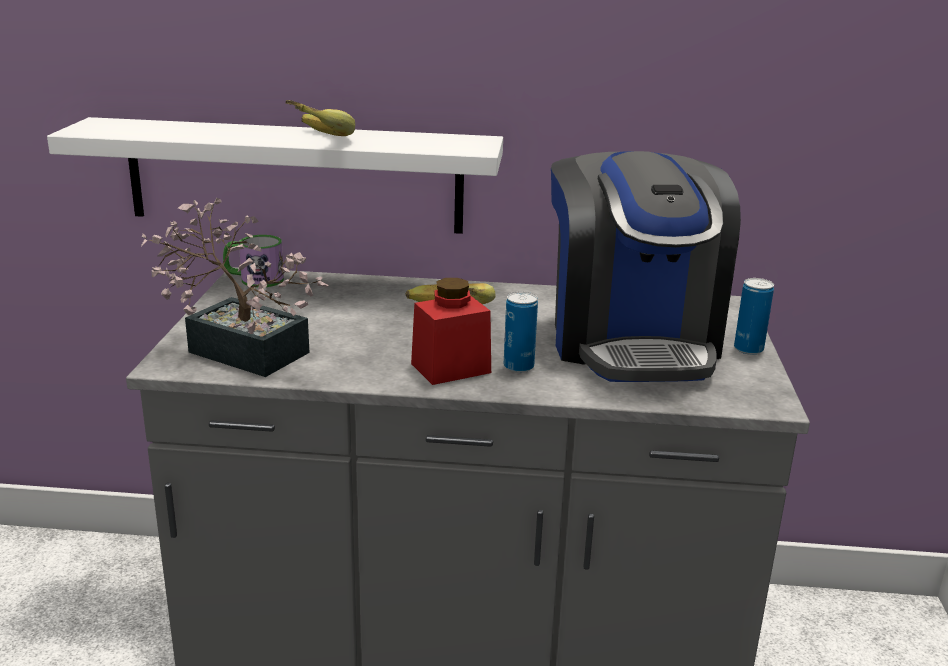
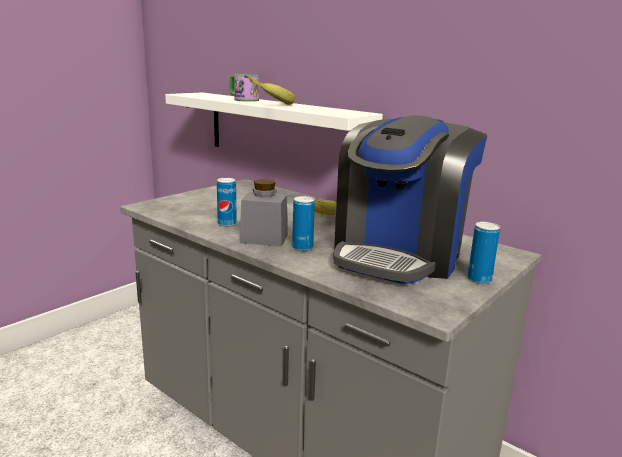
camera: 35 degrees right, 5 degrees down
potted plant [141,198,328,377] -> none
mug [223,235,284,288] -> mug moved to [229,74,259,102]
red jar [411,278,491,385] -> grey jar [240,179,288,246]
none -> can [217,178,237,227]

